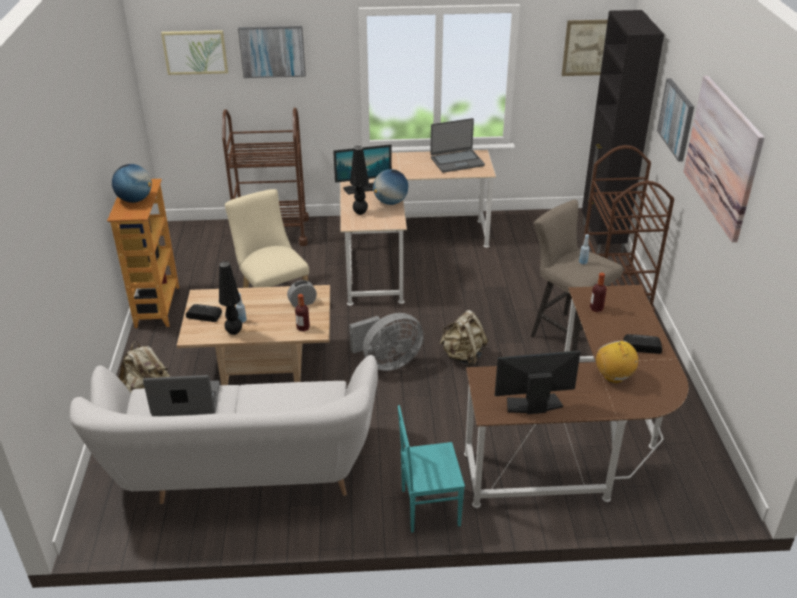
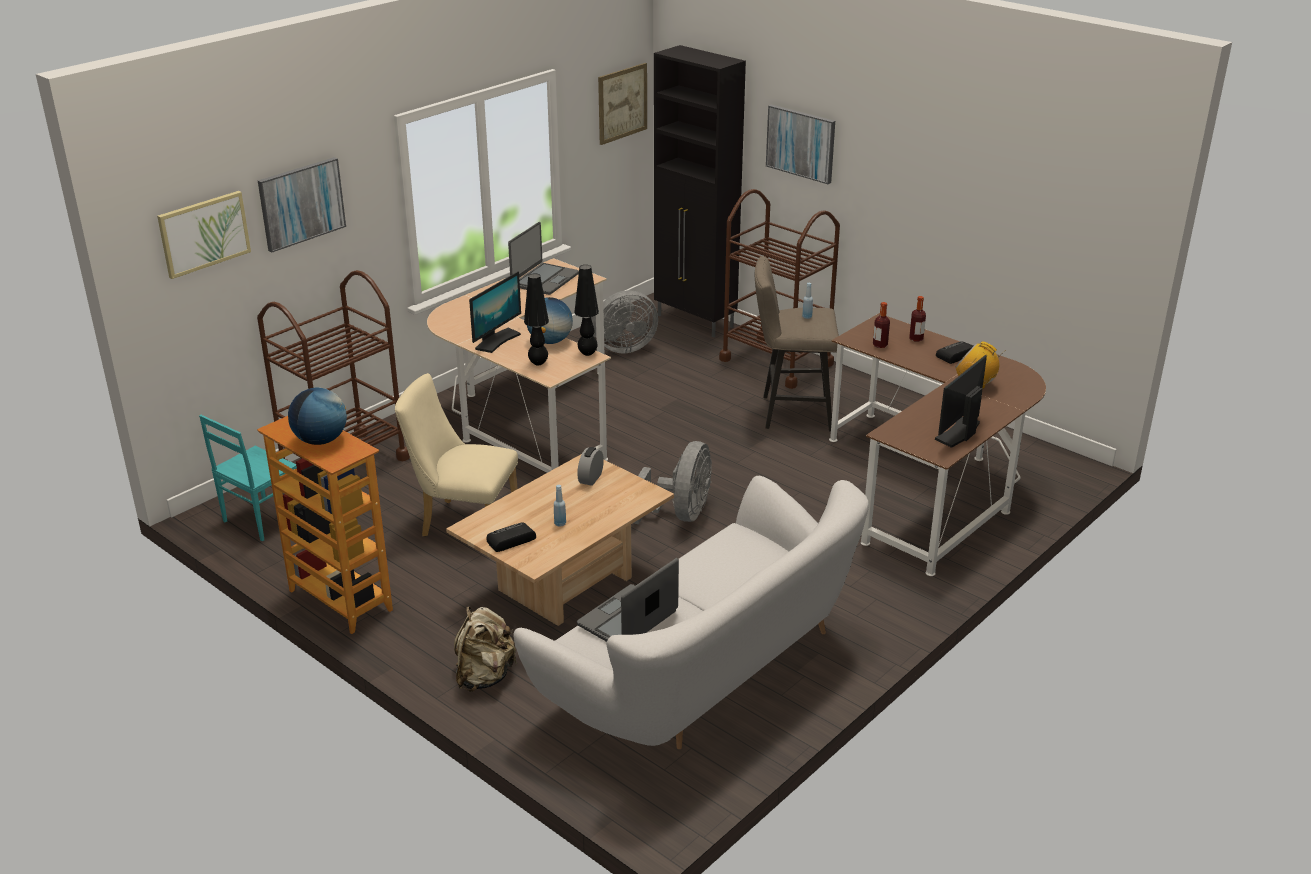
camera: 45 degrees left, 5 degrees down
black table lamp [219,261,242,335] -> black table lamp moved to [574,265,599,356]
bottle [295,294,310,331] -> bottle moved to [909,296,926,342]
turquoise chair [398,405,465,533] -> turquoise chair moved to [199,415,297,541]
beige backpack [439,310,488,366] -> none
picture [683,76,765,242] -> none
none -> grey fan [591,290,658,353]

